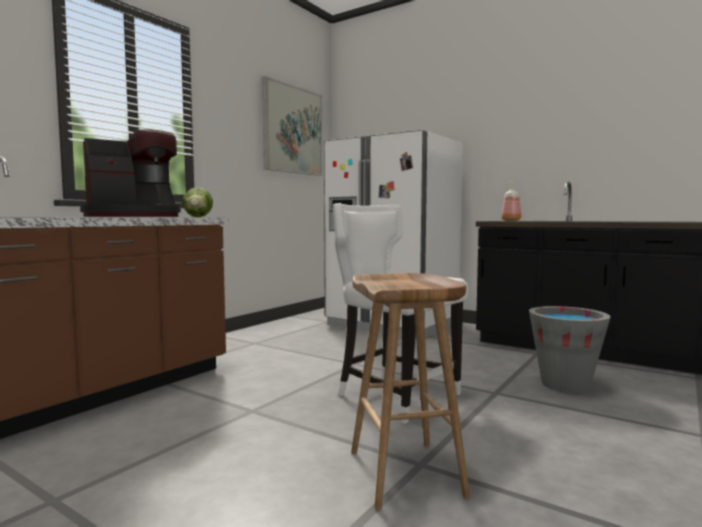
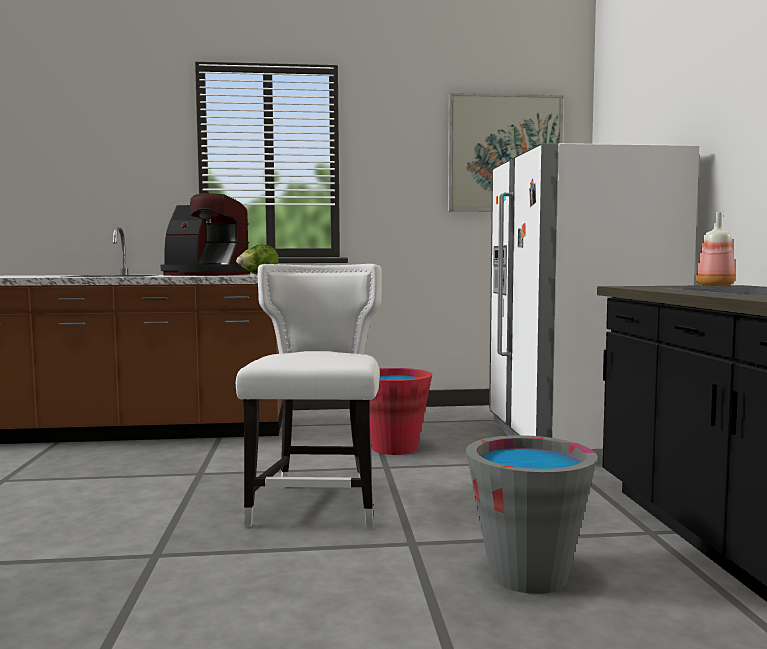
camera: 50 degrees right, 0 degrees up
brown stool [351,273,470,510] -> none
none -> red bucket [370,368,432,455]

